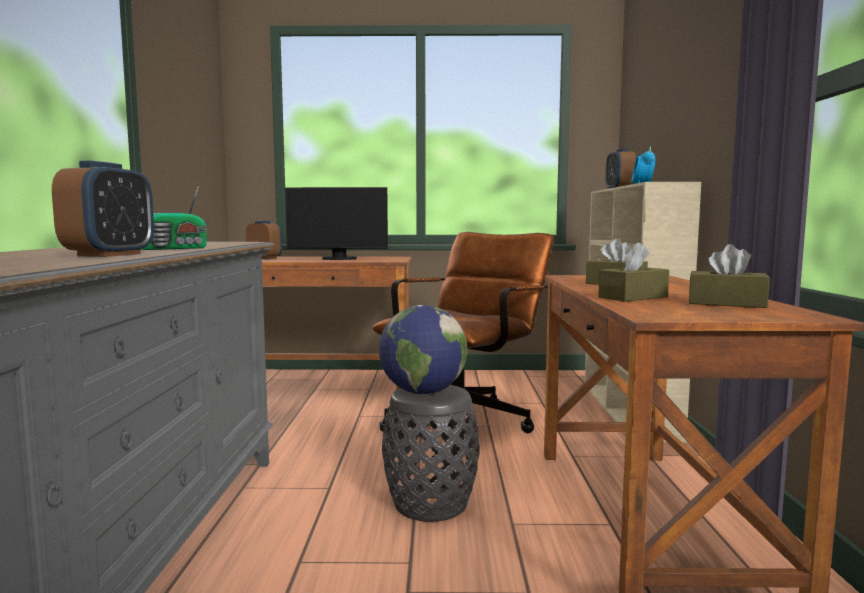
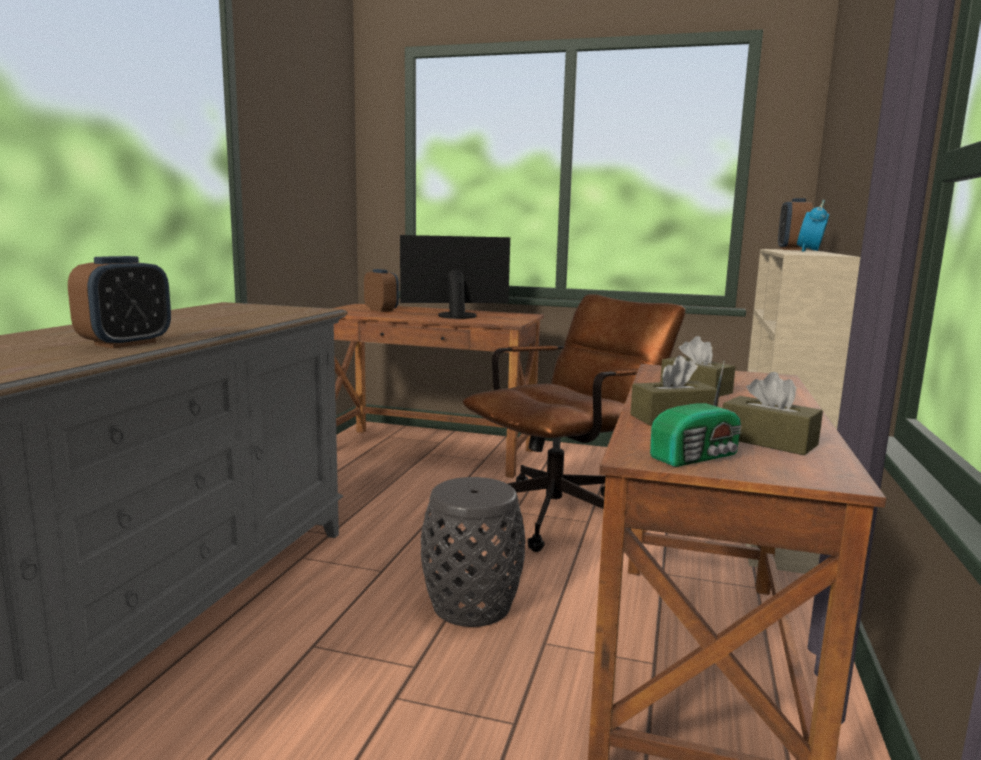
camera: 15 degrees right, 5 degrees up
radio [140,186,207,250] -> radio moved to [650,360,742,467]
monitor [285,187,388,260] -> monitor turned 150 degrees clockwise [400,235,510,319]
globe [379,305,467,394] -> none

